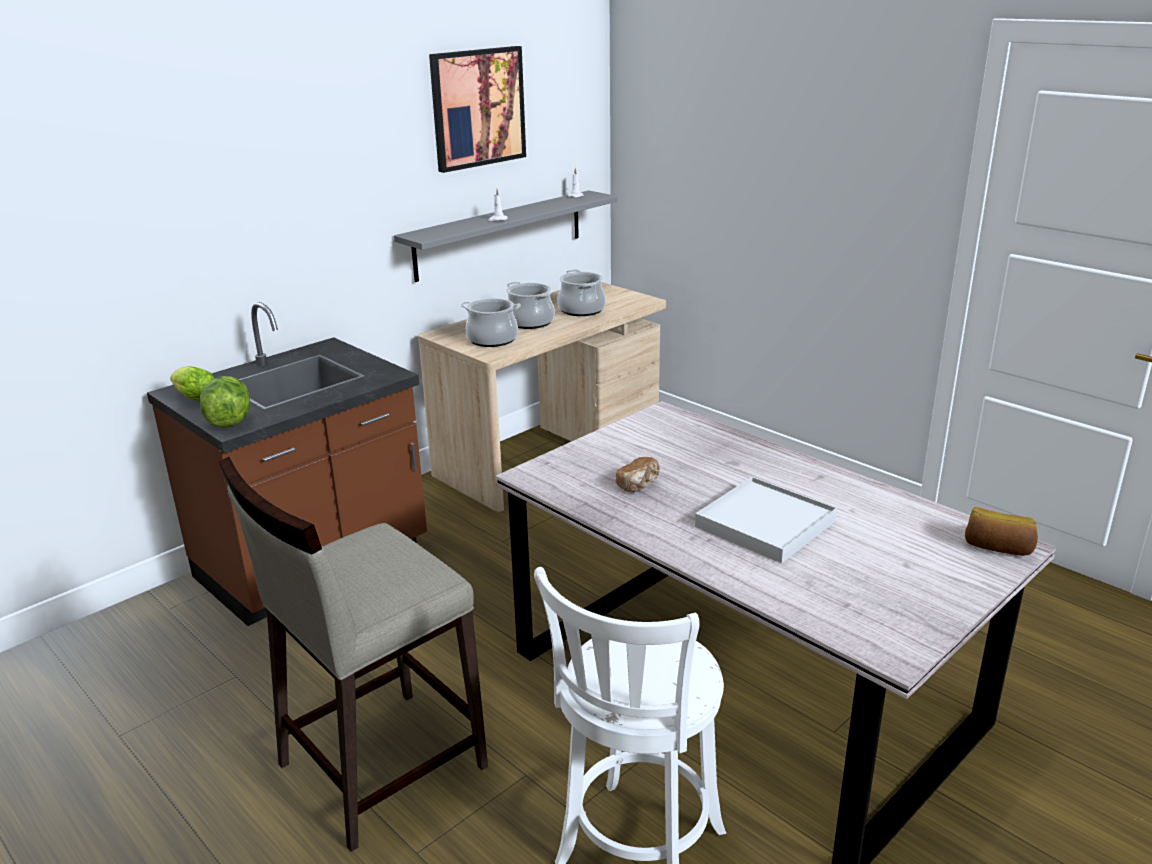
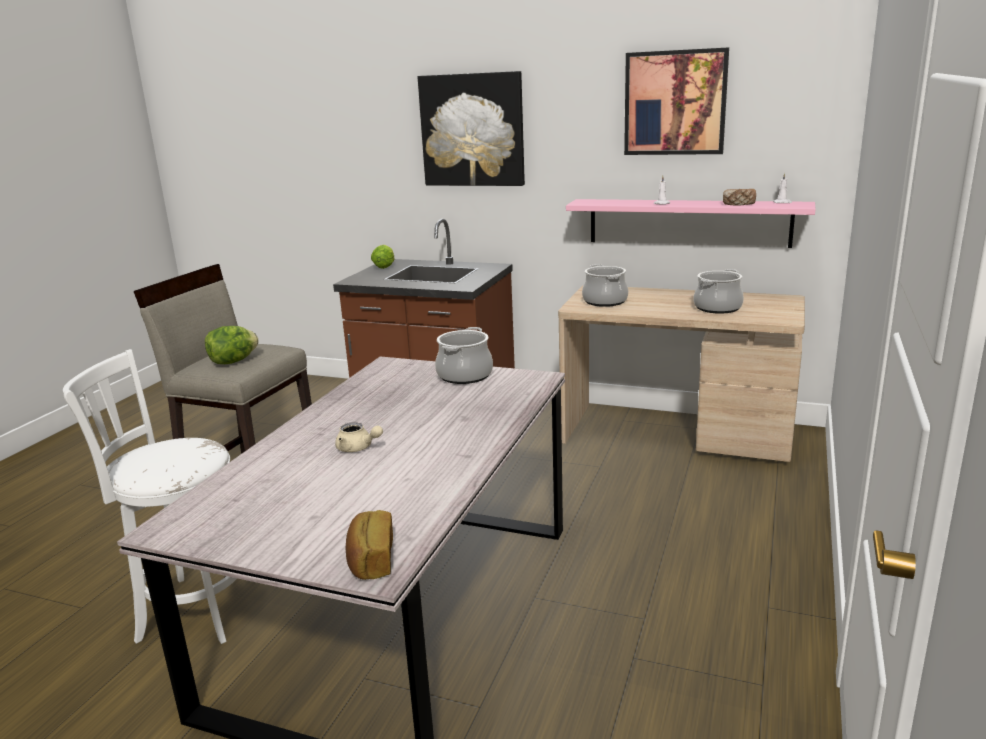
camera: 65 degrees right, 5 degrees down
lettuce [200,376,250,428] -> lettuce moved to [205,326,259,364]
grey shelf [394,190,618,282] -> pink shelf [566,199,816,248]
cooking pot [506,282,555,329] -> cooking pot moved to [435,327,493,384]
bread [616,457,660,492] -> bread moved to [723,189,756,205]
white tray [695,477,837,563] -> beige teapot [335,422,383,452]
none -> picture [418,71,525,186]

